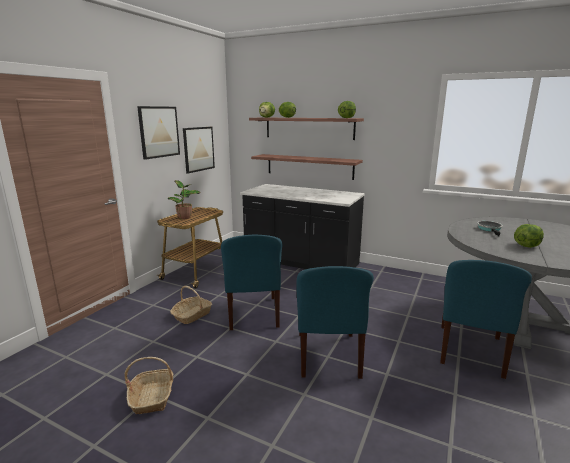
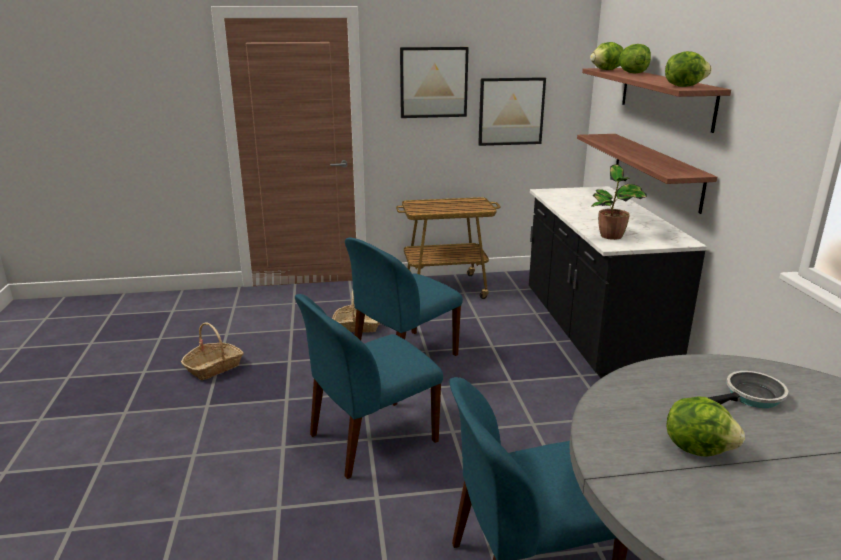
camera: 55 degrees right, 5 degrees up
potted plant [168,180,201,219] -> potted plant moved to [591,164,647,240]

